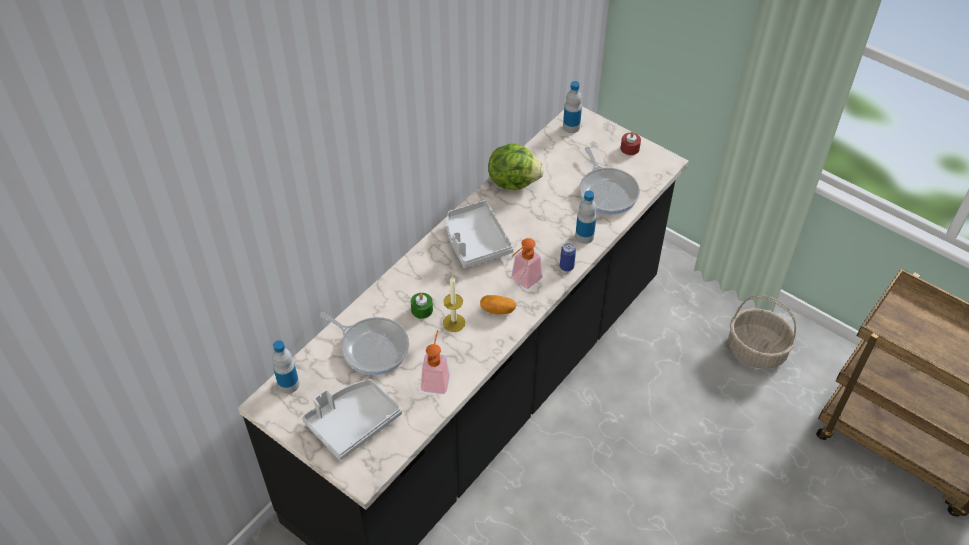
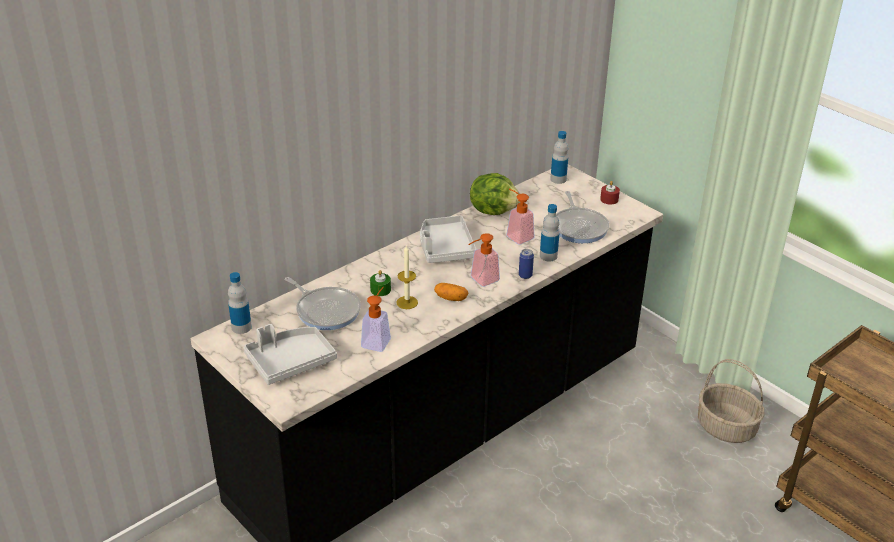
camera: 10 degrees right, 15 degrees down
none -> soap dispenser [506,189,534,245]

